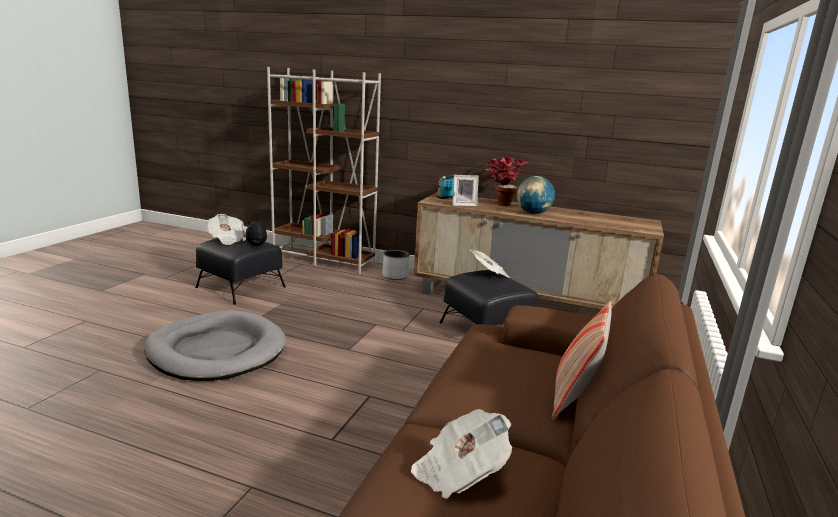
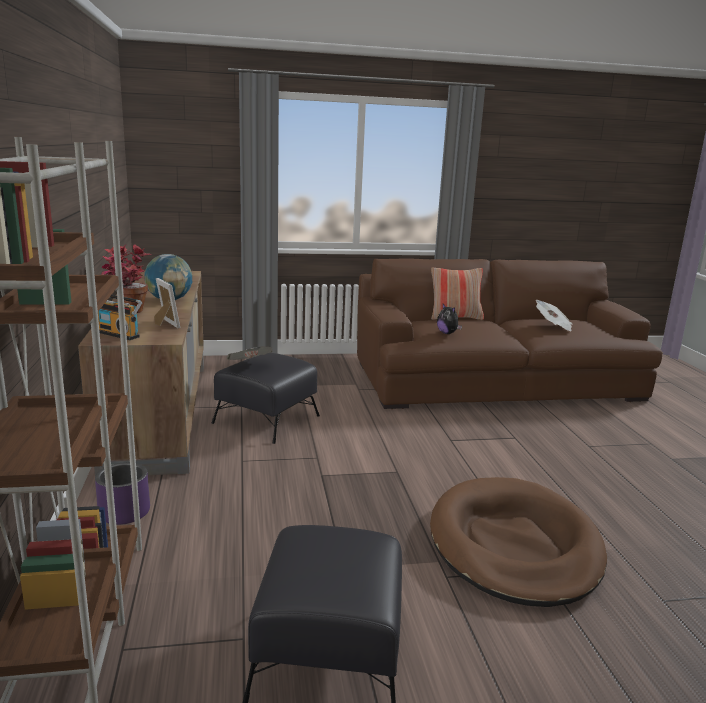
camera: 120 degrees left, 0 degrees up
grey dog bed [144,310,286,381] -> brown dog bed [430,477,607,607]
newspaper [207,214,245,245] -> none
plush toy [242,220,267,246] -> plush toy moved to [437,304,462,334]
grey planter [382,250,410,280] -> purple planter [95,462,150,525]

